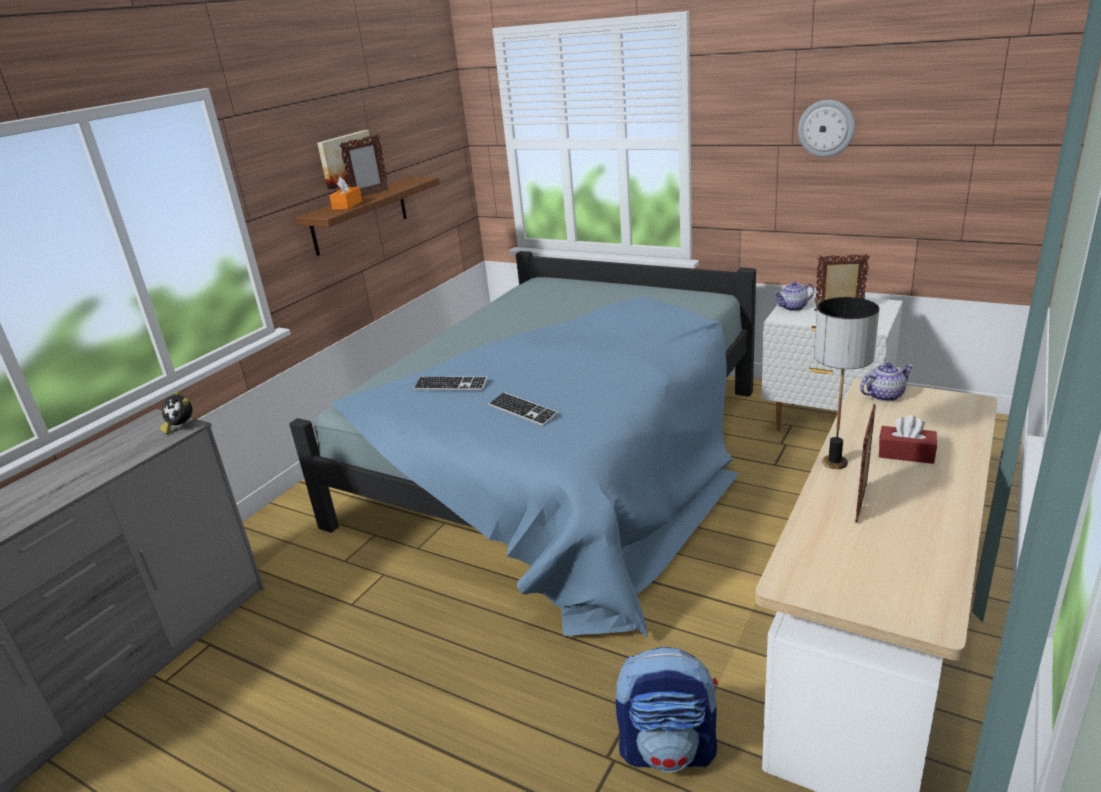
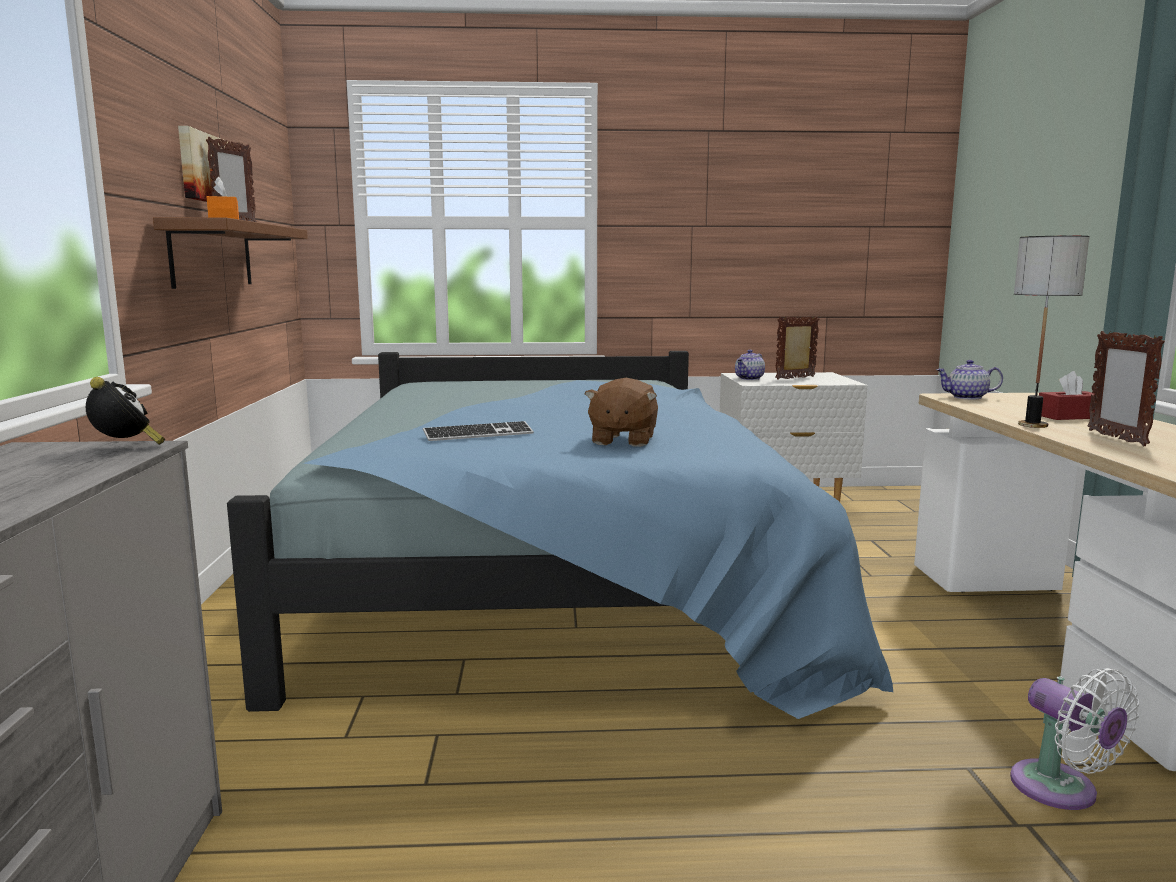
camera: 35 degrees left, 15 degrees down
alarm clock [159,391,192,434] -> alarm clock turned 120 degrees counterclockwise [86,377,165,445]
keyboard [488,392,558,426] -> brown plush toy [584,378,658,447]
backpack [616,647,718,772] -> white fan [1010,668,1139,810]
wall clock [798,100,855,157] -> none
teapot [860,363,913,402] -> teapot turned 120 degrees counterclockwise [936,360,1003,400]

